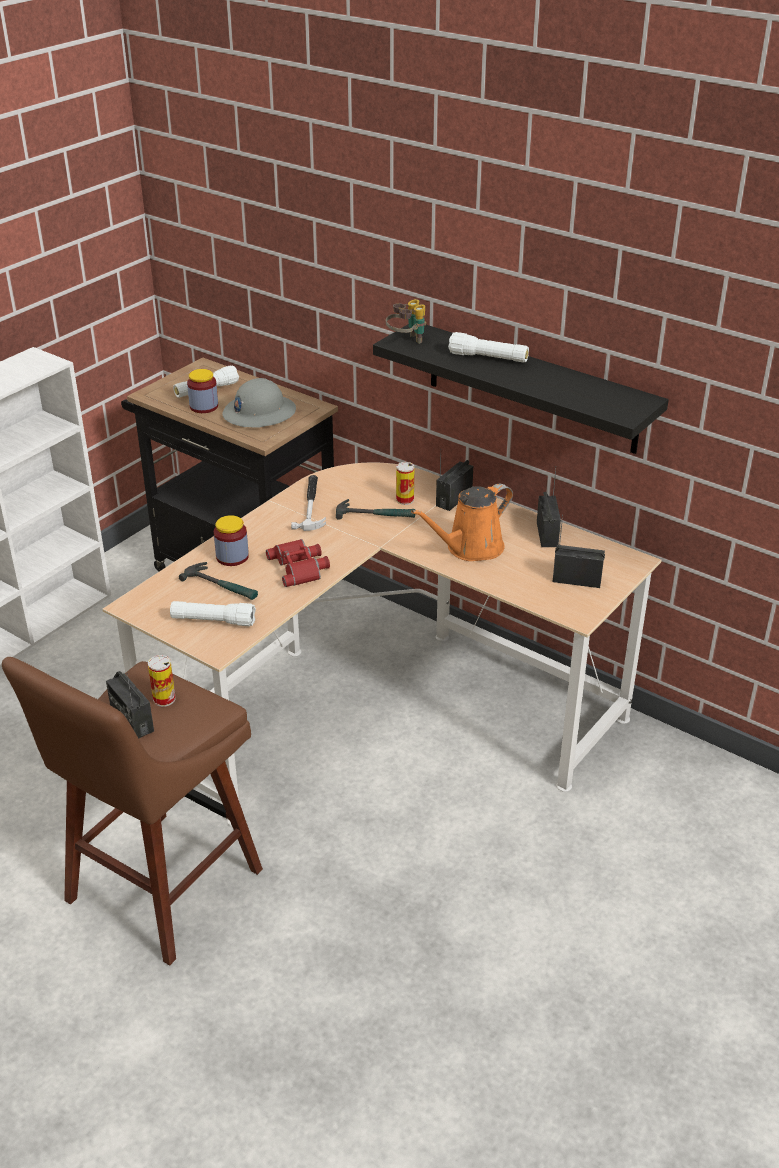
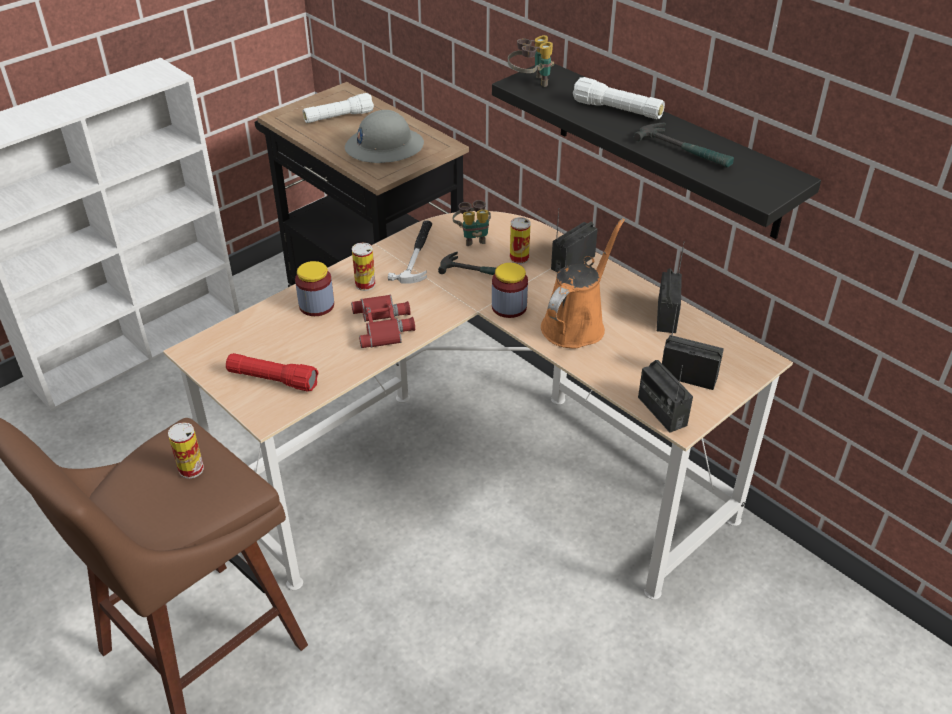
camera: 10 degrees right, 5 degrees up
radio [106,671,154,738] -> radio moved to [638,360,693,433]
white flashlight [170,601,256,626] -> red flashlight [226,353,319,392]
hammer [179,562,258,600] -> hammer moved to [633,123,734,167]
jar [187,369,218,413] -> jar moved to [492,263,528,318]
orange watering can [411,484,513,561] -> orange watering can turned 150 degrees clockwise [541,218,625,348]
none -> can [352,243,376,291]
none -> binoculars [453,200,491,246]

